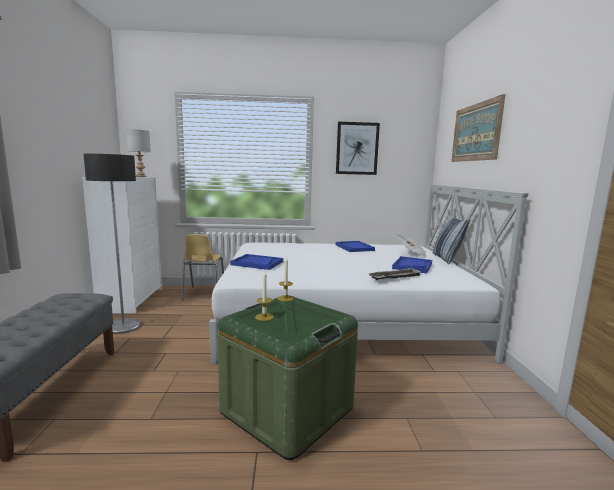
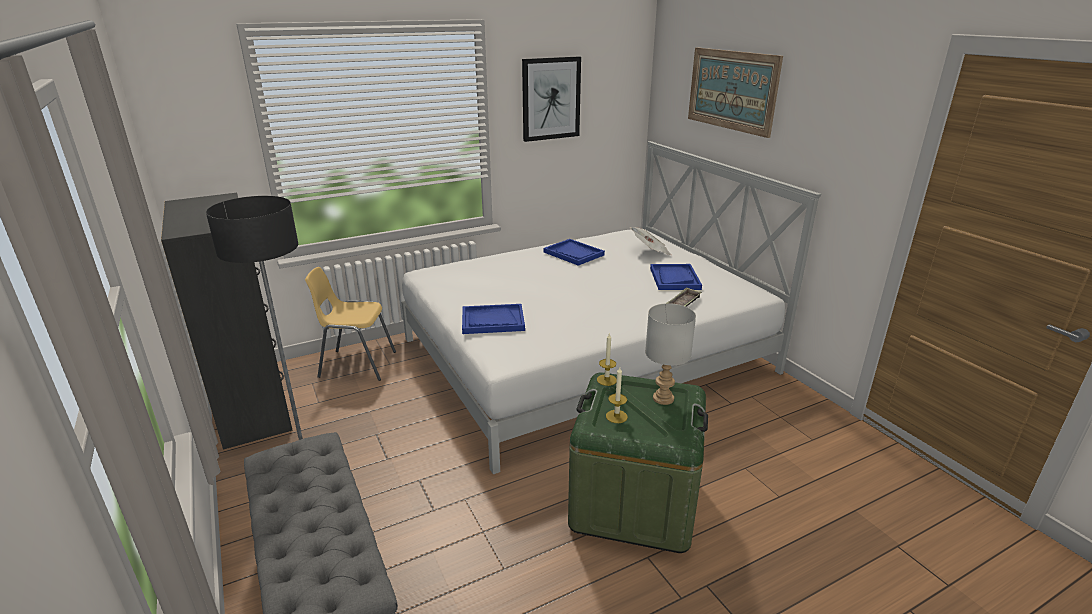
camera: 25 degrees left, 15 degrees up
white dresser [82,177,162,313] -> black dresser [161,193,293,450]
grey table lamp [127,129,151,177] -> grey table lamp moved to [645,303,696,405]
yellow chair [182,234,224,300] -> yellow chair turned 120 degrees clockwise [305,267,396,381]
pillow [433,214,470,264] -> none

